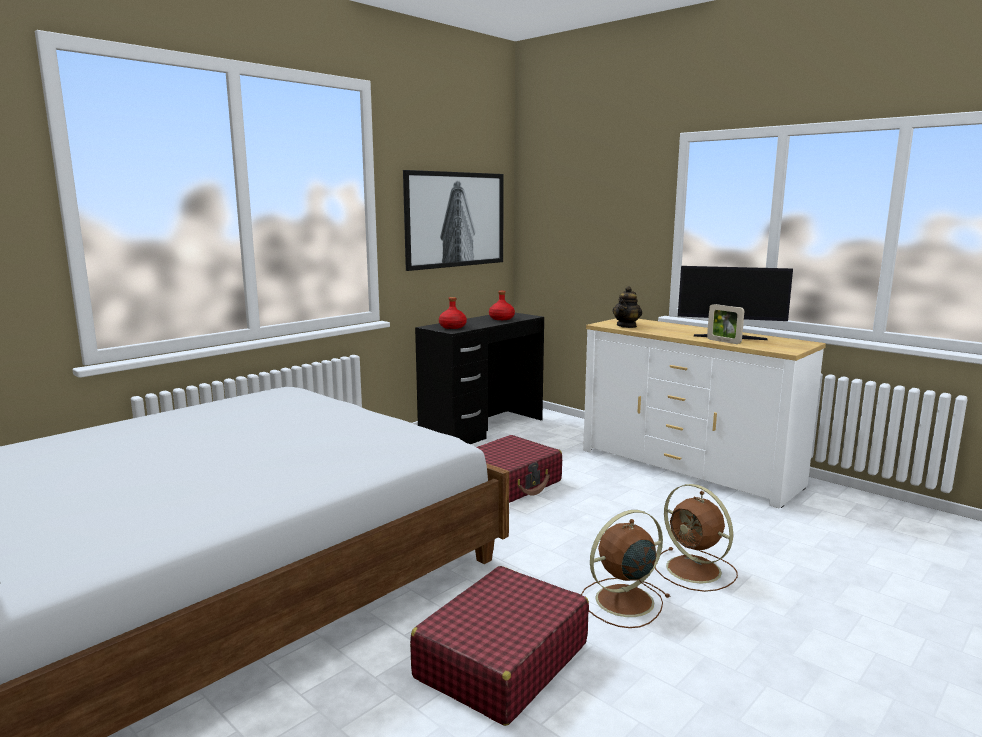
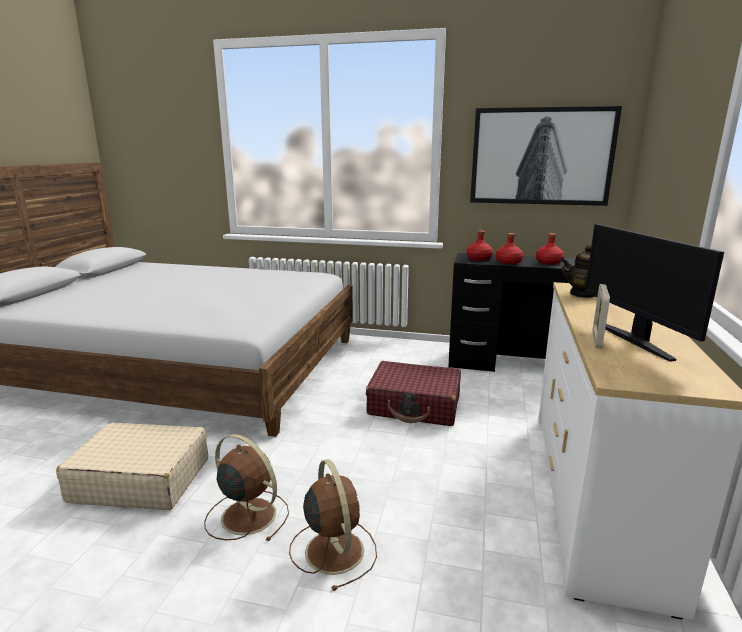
camera: 60 degrees right, 5 degrees up
red suitcase [410,566,589,726] -> beige suitcase [56,423,208,510]
brown fan [655,484,738,592] -> brown fan turned 135 degrees clockwise [289,459,377,591]
none -> red bottle [495,233,523,265]

